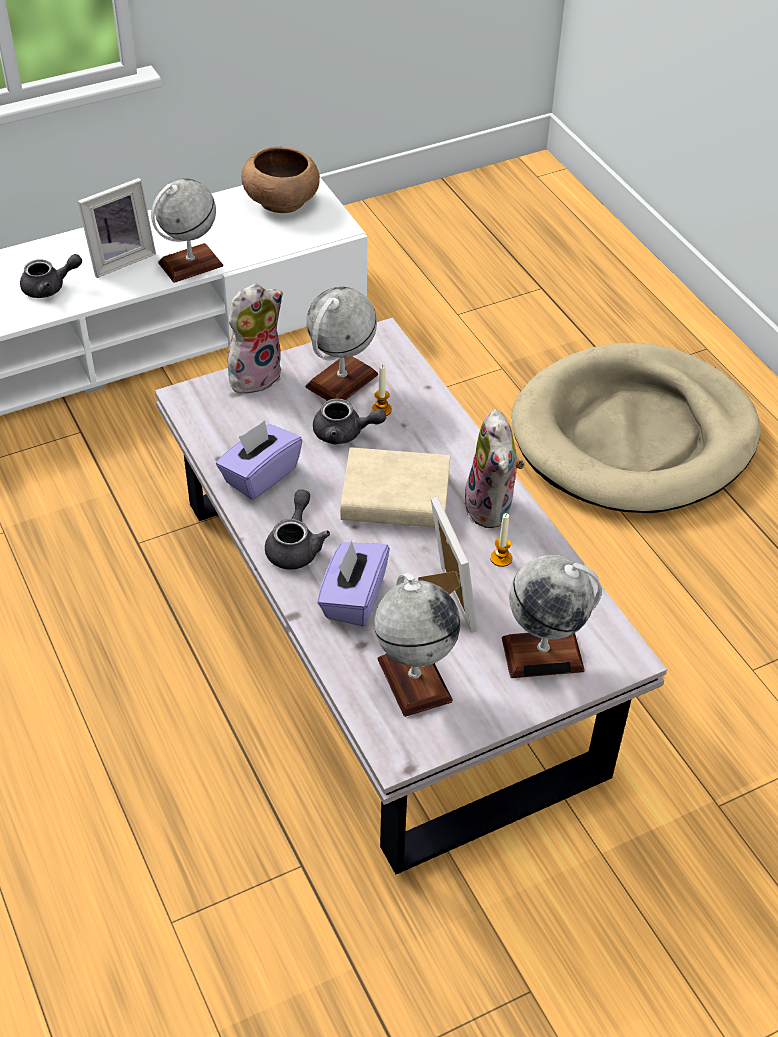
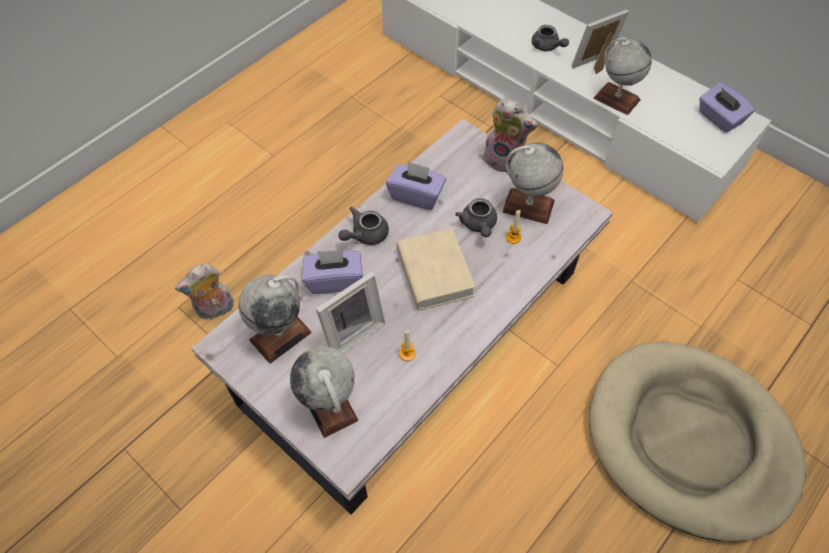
camera: 70 degrees right, 10 degrees up
picture frame [78,178,156,278] -> picture frame turned 120 degrees clockwise [571,10,629,74]
brown bowl [241,147,320,213] -> purple tissue box [699,82,755,133]
grey teapot [265,489,330,569] -> grey teapot turned 150 degrees clockwise [339,207,389,245]
plush toy [462,409,525,528] -> plush toy moved to [175,263,234,320]

